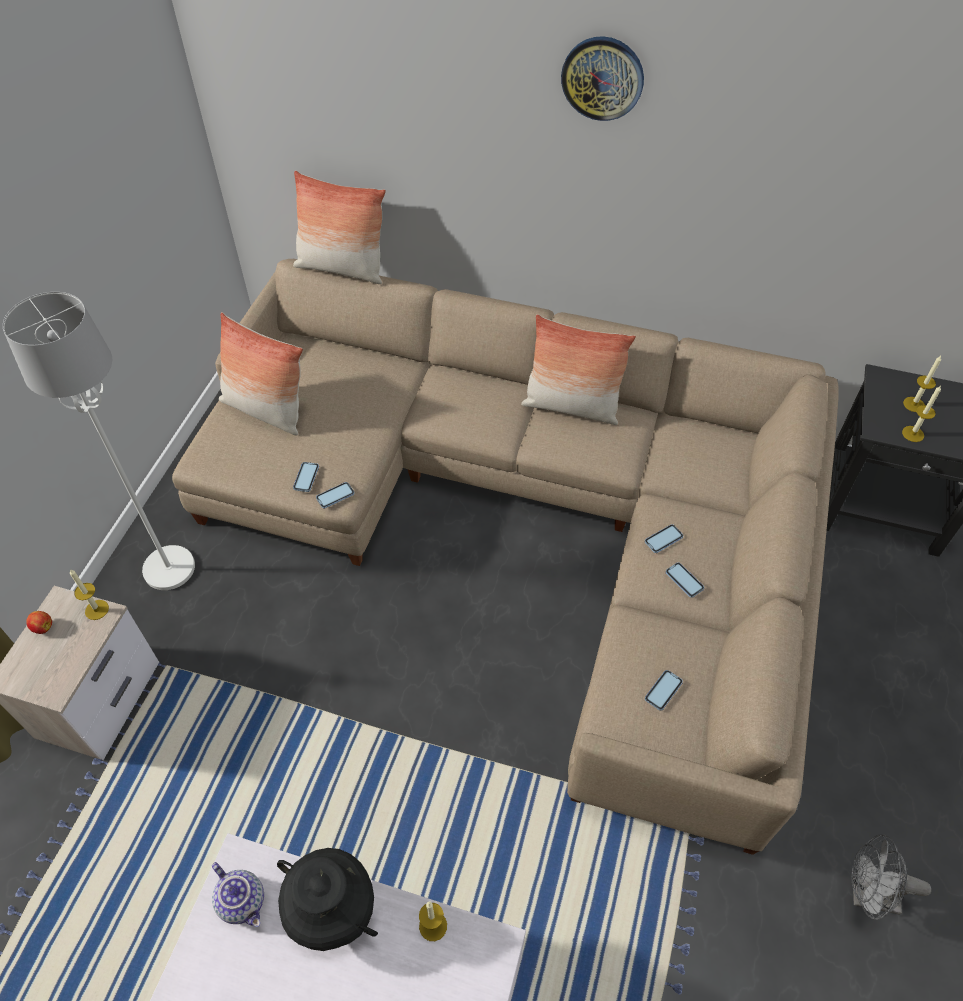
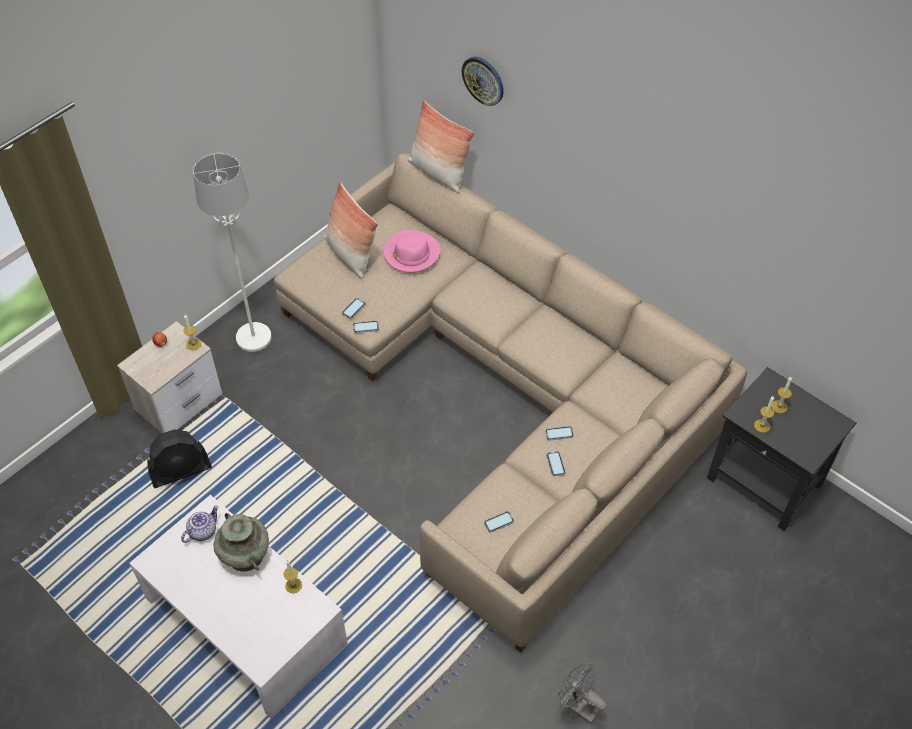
camera: 25 degrees right, 0 degrees up
teapot [212,862,264,927] -> teapot turned 120 degrees counterclockwise [181,505,219,543]
black vase [277,848,378,951] -> turquoise vase [213,513,269,572]
pillow [521,314,636,425] -> none
wall clock [561,36,644,121] -> wall clock moved to [462,57,504,106]
none -> black fan [147,429,212,488]
none -> pink hat [384,229,440,273]

